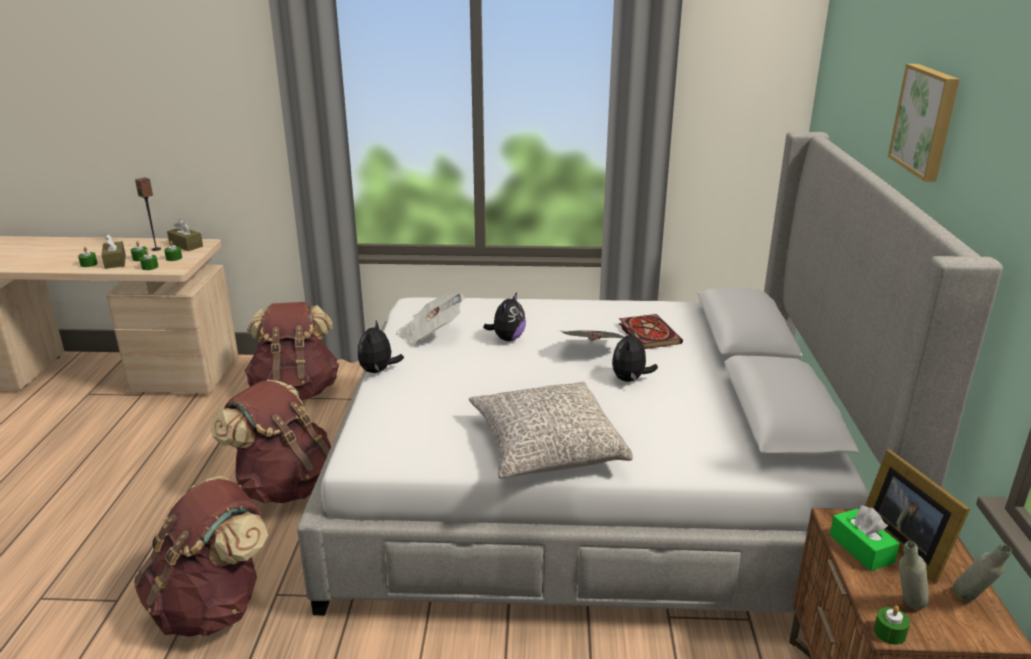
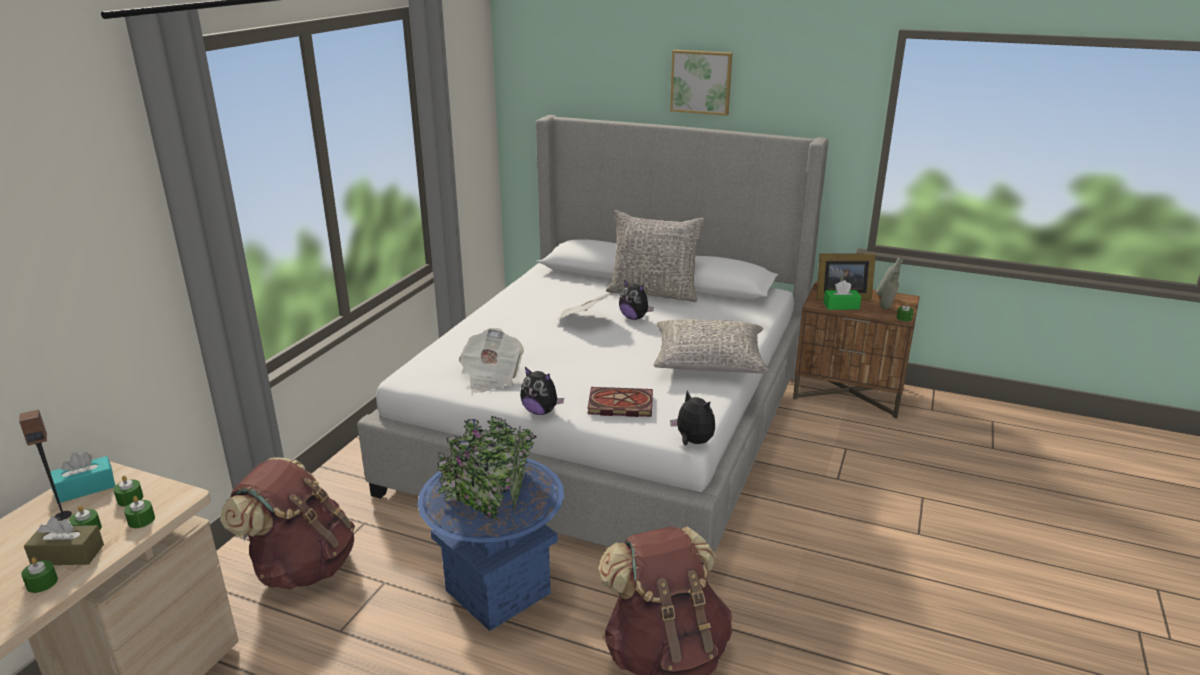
camera: 70 degrees left, 0 degrees up
brown tissue box [167,219,203,251] -> turquoise tissue box [50,452,115,503]
brown backpack [210,380,331,504] -> blue planter [417,416,564,631]
plush toy [483,293,526,341] -> plush toy moved to [670,391,715,445]
book [619,314,683,349] -> book moved to [587,387,653,417]
none -> grey pillow [606,210,705,302]

